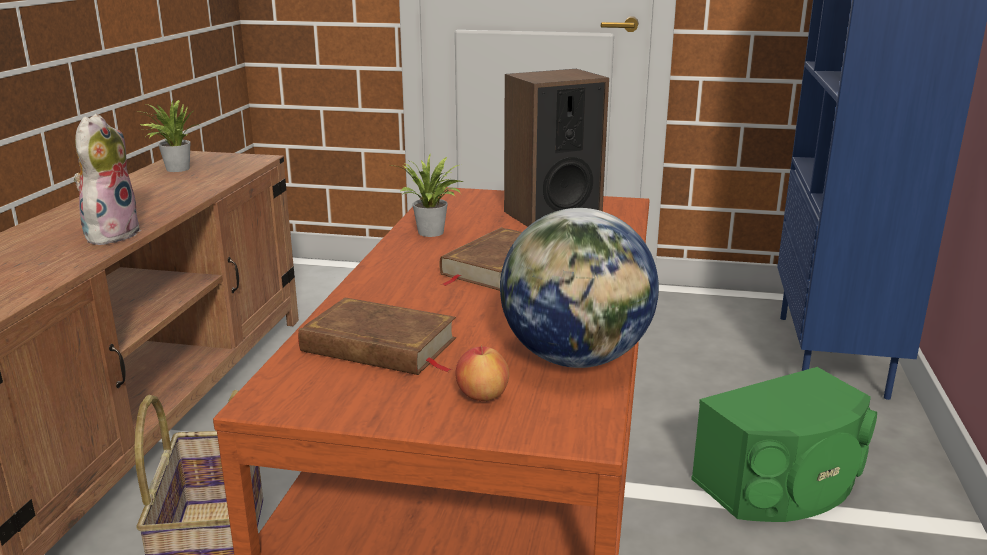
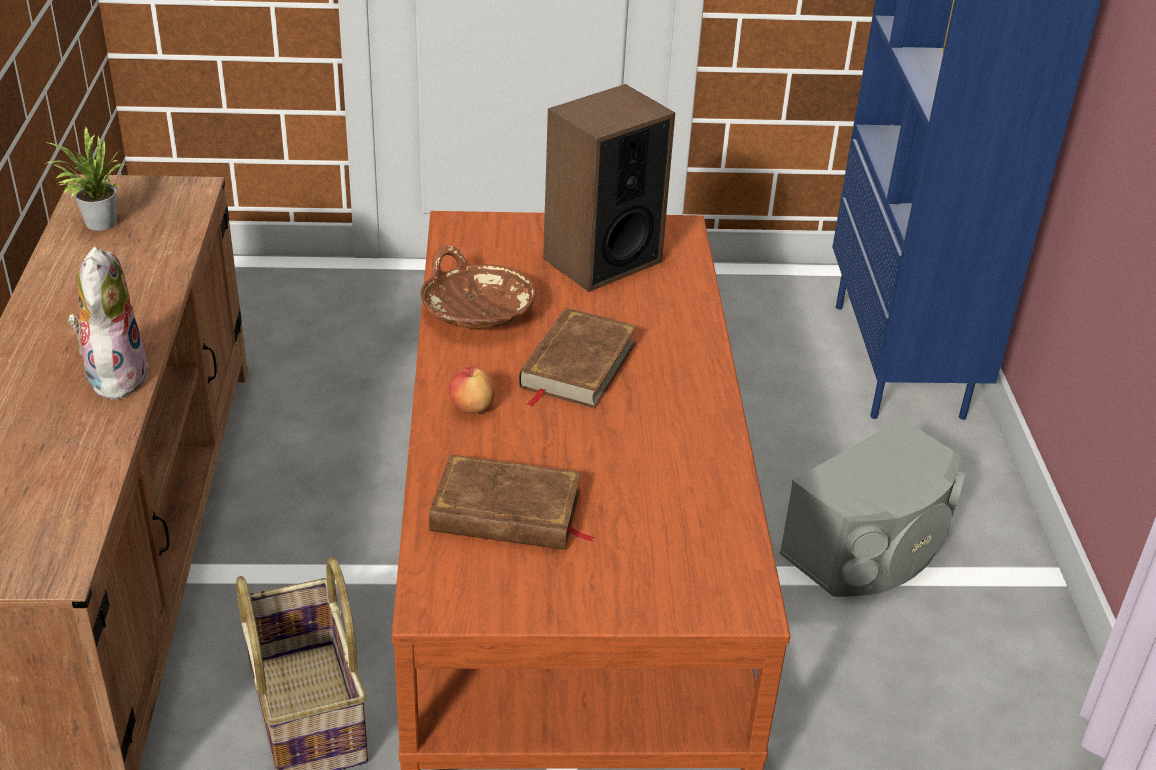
camera: 15 degrees left, 15 degrees up
potted plant [397,153,464,237] -> brown bowl [420,246,536,328]
apple [456,344,509,401] -> apple moved to [449,367,495,414]
globe [500,208,659,368] -> none
green speaker [691,367,877,522] -> grey speaker [780,418,966,597]

